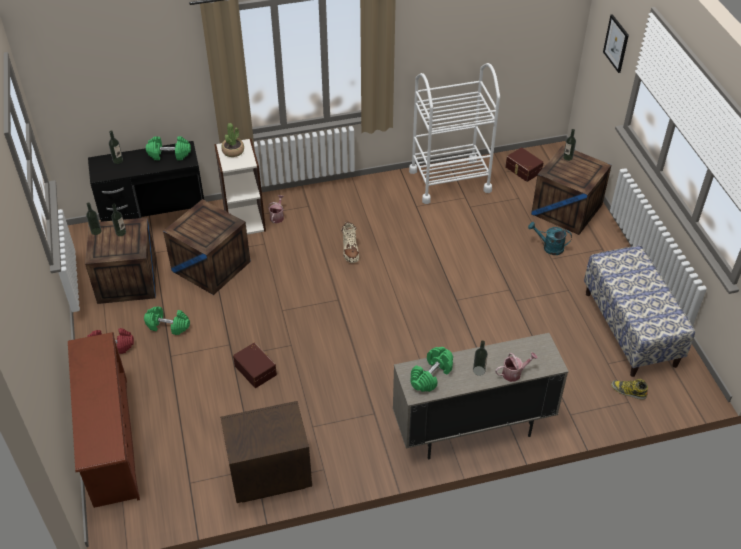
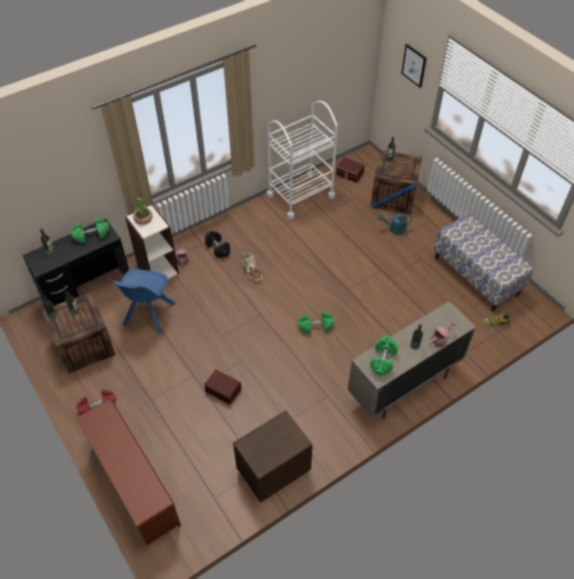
camera: 20 degrees left, 5 degrees up
green dumbbell [144,306,190,335] -> green dumbbell moved to [298,312,335,333]
crate [163,199,251,295] -> blue chair [113,269,176,334]
none -> black dumbbell [205,231,230,258]

